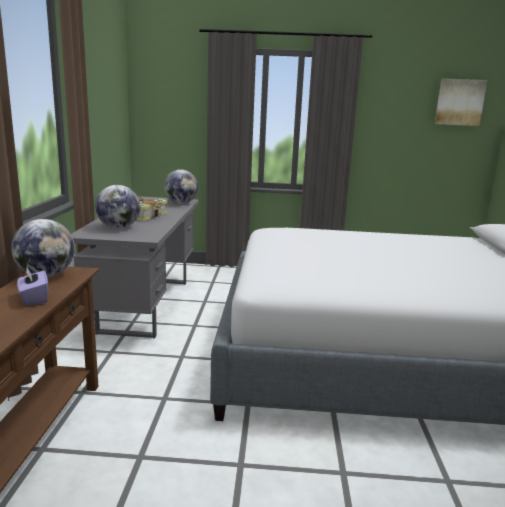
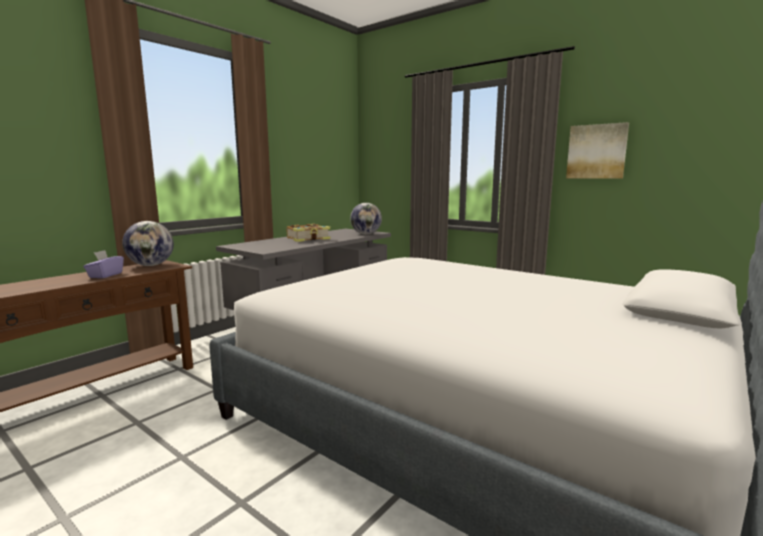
camera: 35 degrees right, 5 degrees down
globe [95,185,140,228] -> none
picture [435,78,488,126] -> picture moved to [566,122,629,179]

